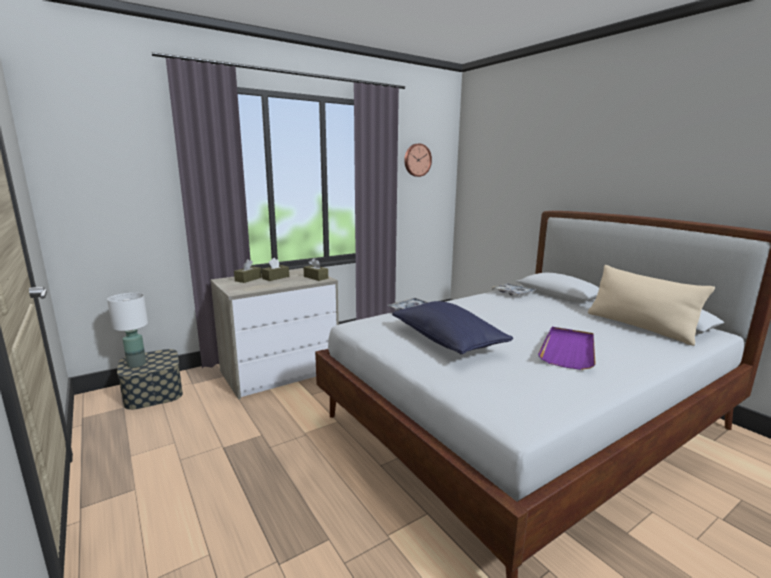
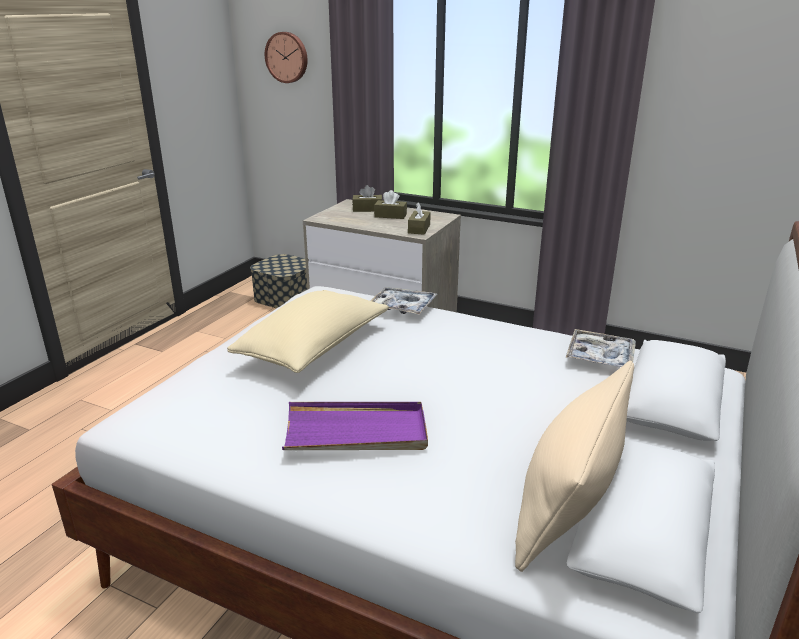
camera: 60 degrees right, 10 degrees up
white table lamp [107,293,148,368] -> none
blue pillow [392,301,513,354] -> beige pillow [227,290,389,373]
wall clock [404,144,432,177] -> wall clock moved to [265,32,307,83]

